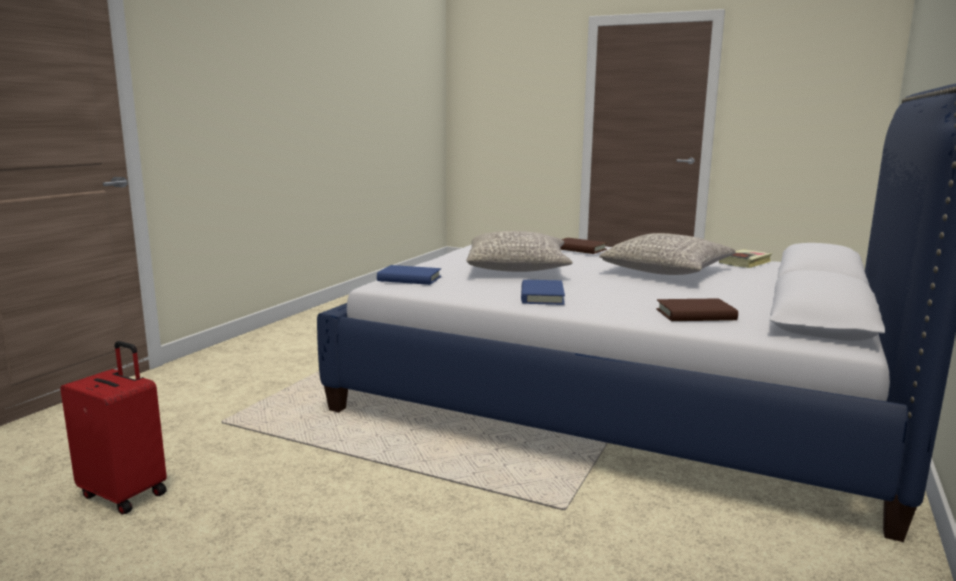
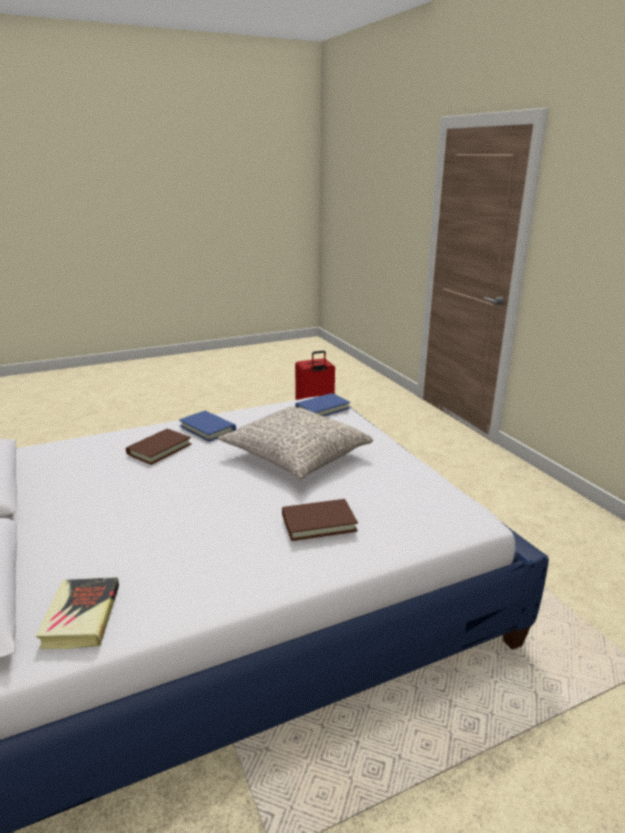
camera: 130 degrees right, 10 degrees up
grey pillow [599,233,736,275] -> none
brown book [656,298,738,321] -> brown book moved to [126,429,191,465]

